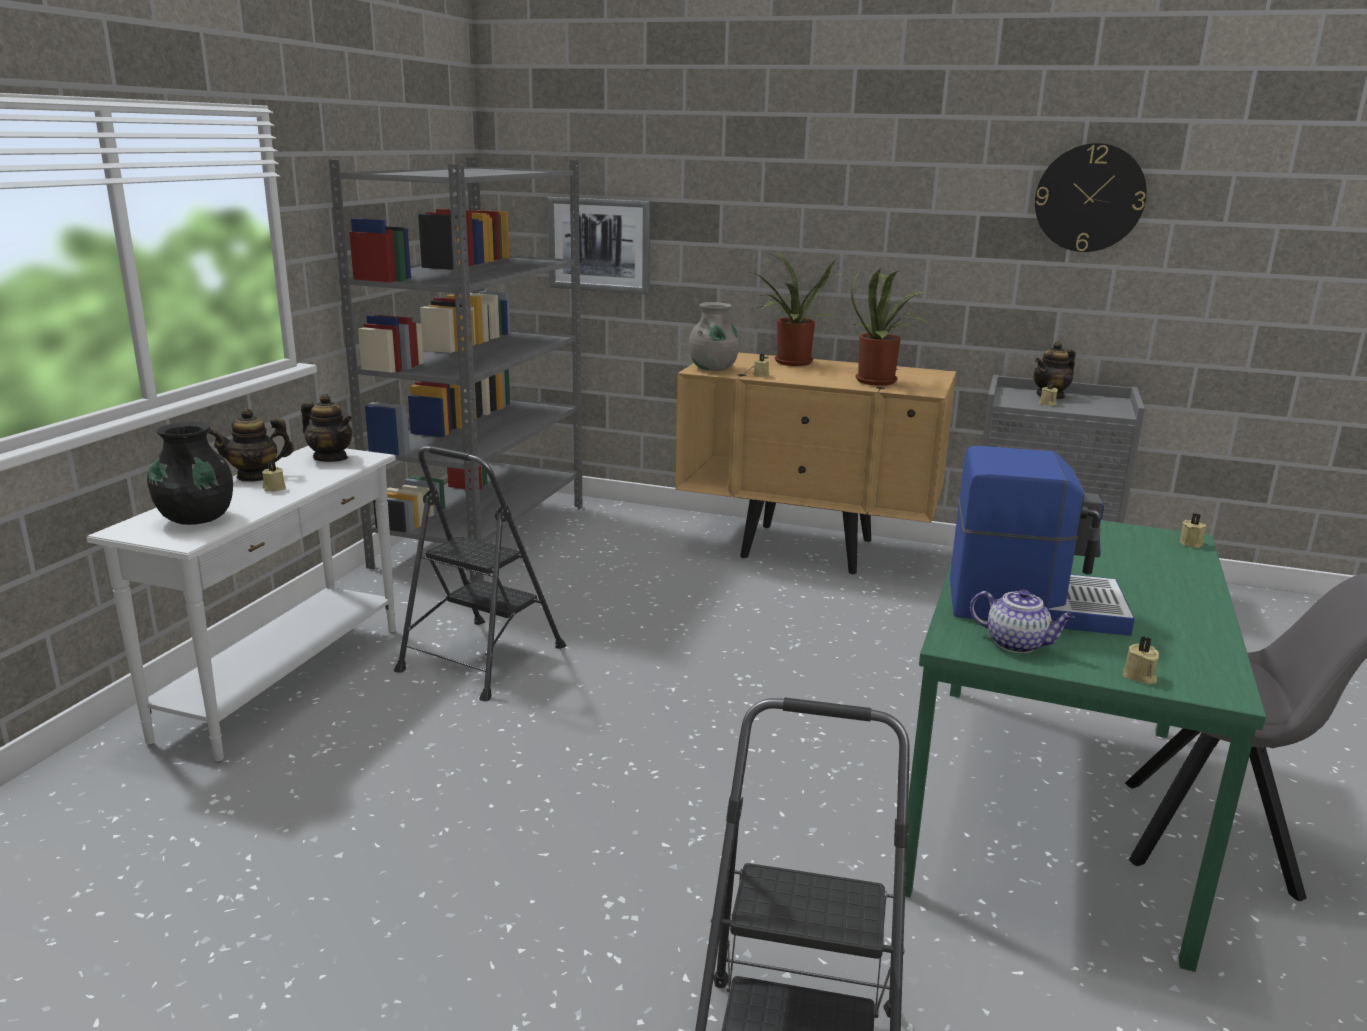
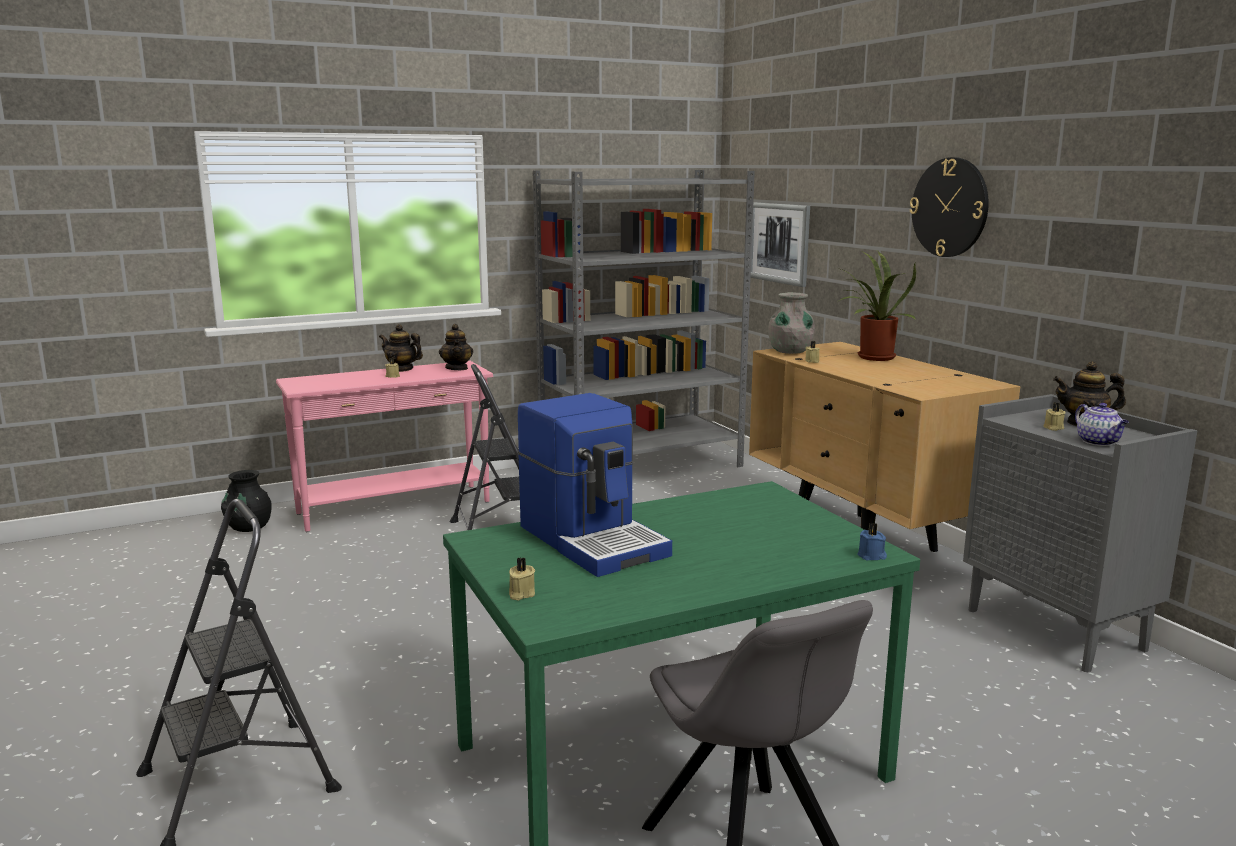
camera: 45 degrees right, 5 degrees down
white console table [86,446,396,763] -> pink console table [276,361,493,532]
black vase [147,421,233,525] -> black vase moved to [221,470,272,532]
potted plant [851,267,928,386] -> none
teapot [970,589,1075,653] -> teapot moved to [1075,403,1129,446]
wall clock [1035,143,1147,252] -> wall clock moved to [910,157,989,257]
beige candle [1180,513,1206,548] -> blue candle [857,522,887,560]

